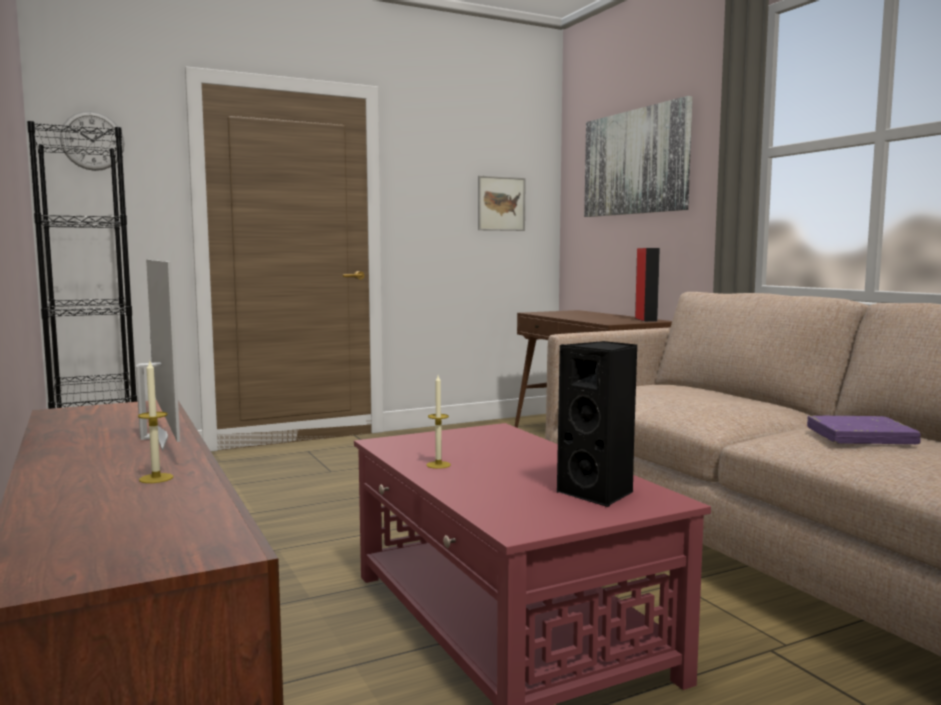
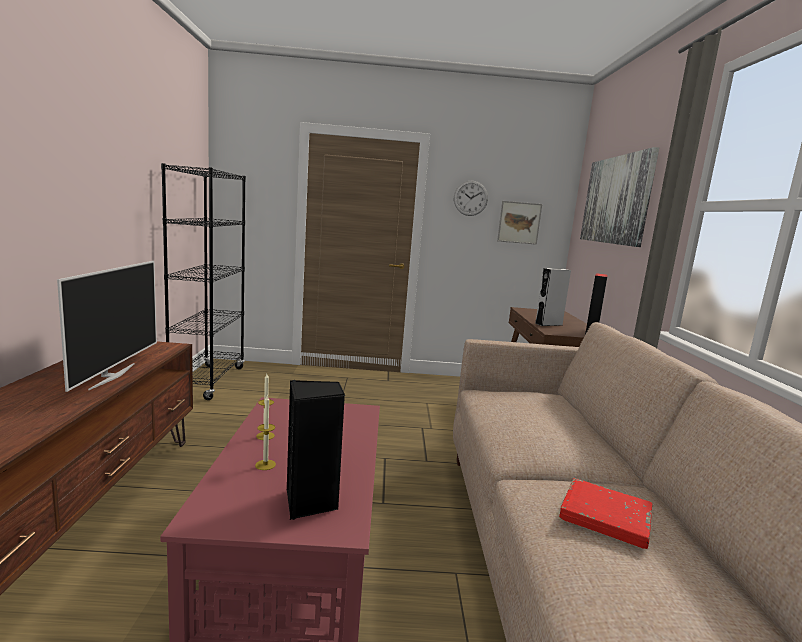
camera: 25 degrees right, 5 degrees up
wall clock [60,111,124,171] -> wall clock moved to [454,181,488,216]
candle [138,361,173,483] -> candle moved to [255,396,276,470]
purple book [807,416,921,444] -> red book [559,478,652,549]
none -> grey speaker [535,268,571,326]

